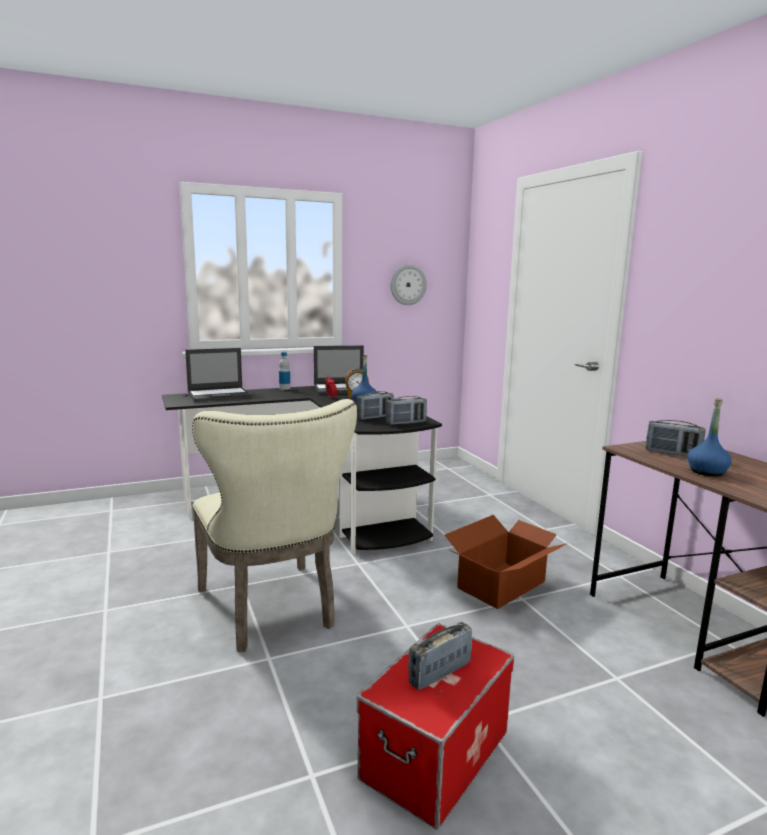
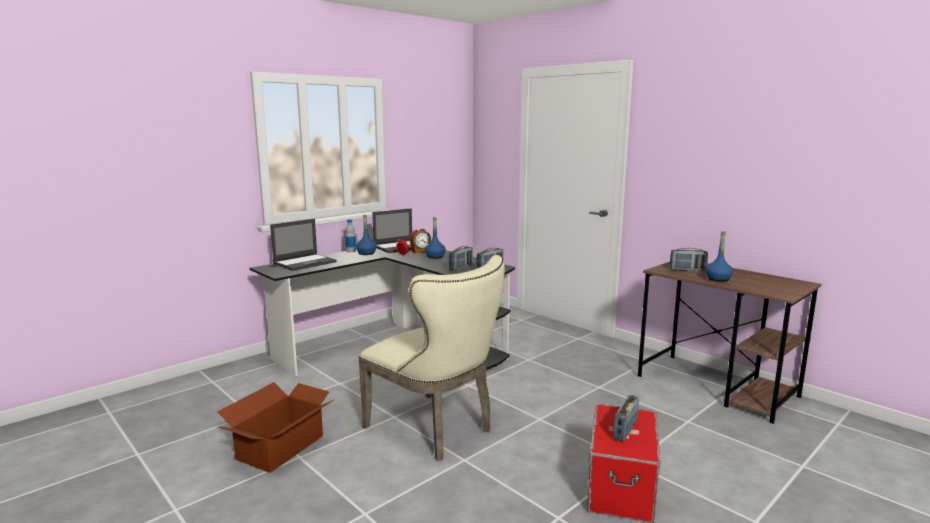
camera: 20 degrees left, 0 degrees up
wall clock [391,264,427,305] -> none
cardboard box [445,515,566,609] -> cardboard box moved to [218,382,334,473]
none -> blue bottle [356,215,377,255]

